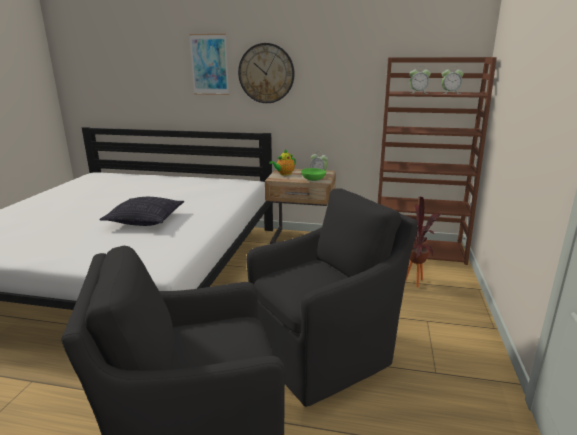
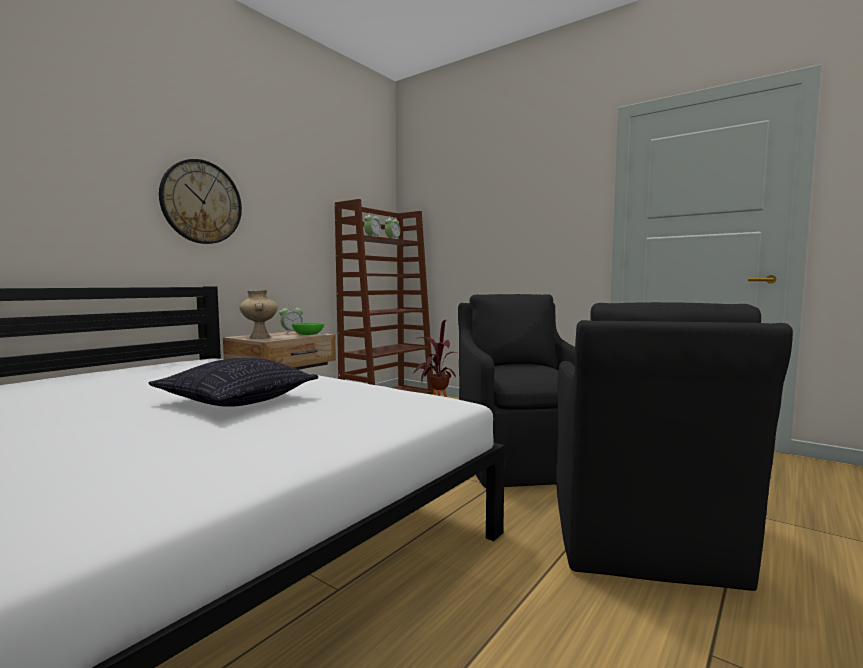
camera: 65 degrees left, 15 degrees down
picture [189,34,229,95] -> none
teapot [269,149,296,176] -> beige vase [239,290,278,339]

